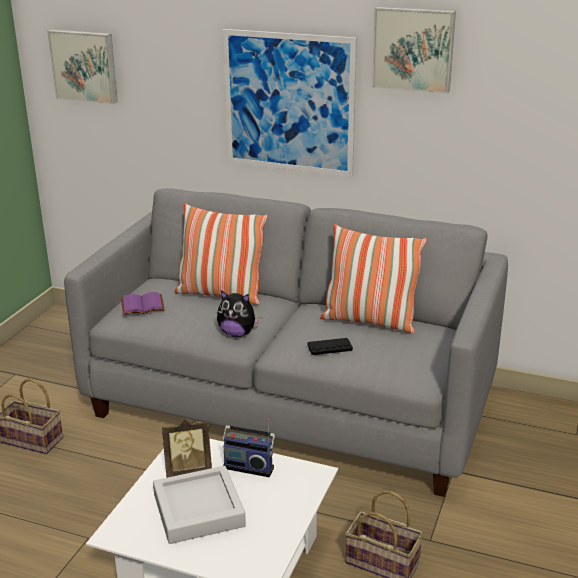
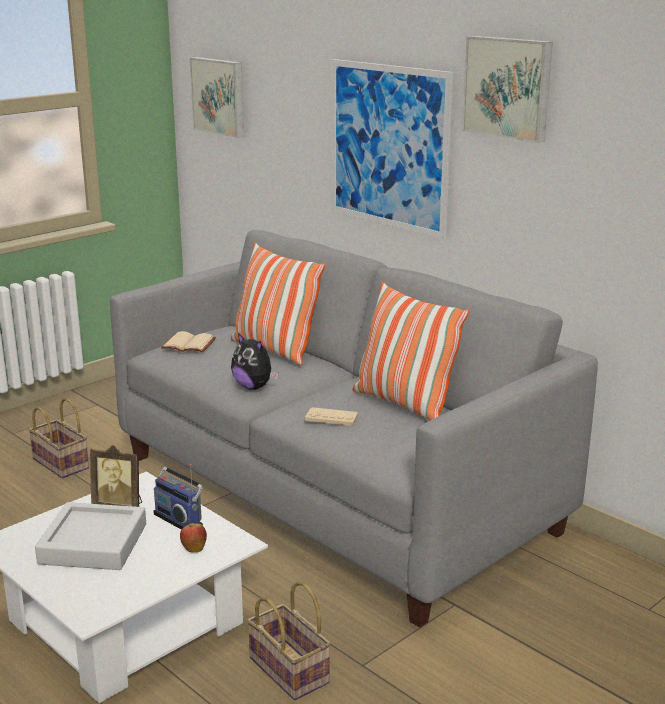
camera: 25 degrees right, 5 degrees down
purple book [121,292,165,315] -> beige book [161,331,216,352]
black game controller [308,338,353,355] -> beige game controller [305,407,358,426]
none -> apple [180,520,207,553]

